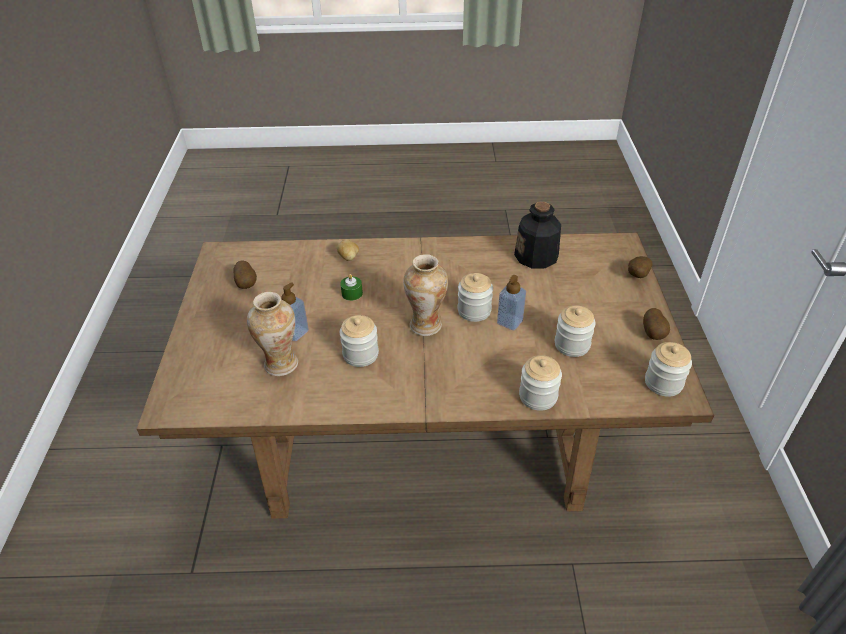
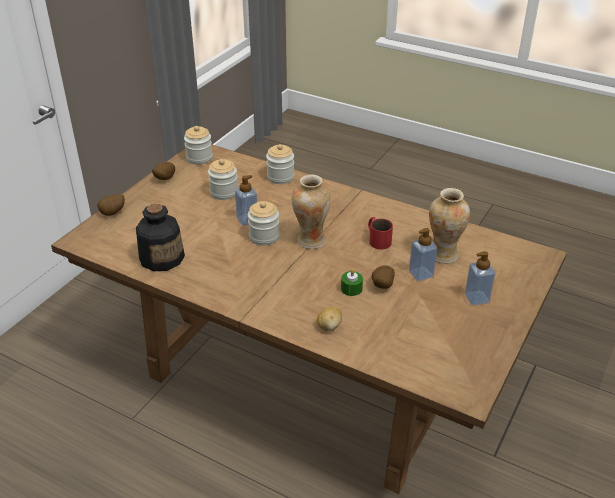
camera: 150 degrees left, 5 degrees down
potato [233,260,257,289] -> potato moved to [371,266,395,289]
jar [340,315,379,367] -> red mug [368,217,393,250]
none -> soap dispenser [465,251,495,305]

